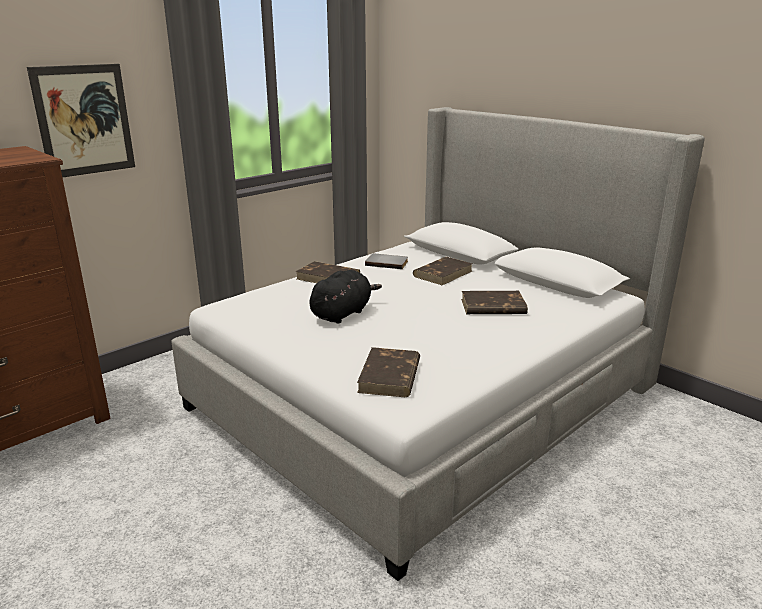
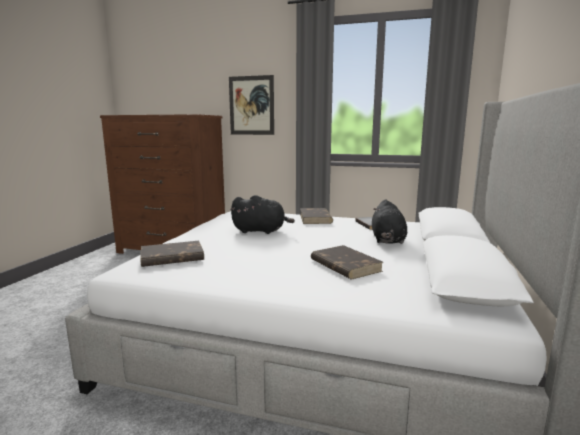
camera: 60 degrees right, 10 degrees down
brown book [413,257,473,285] -> black plush toy [372,199,407,244]

